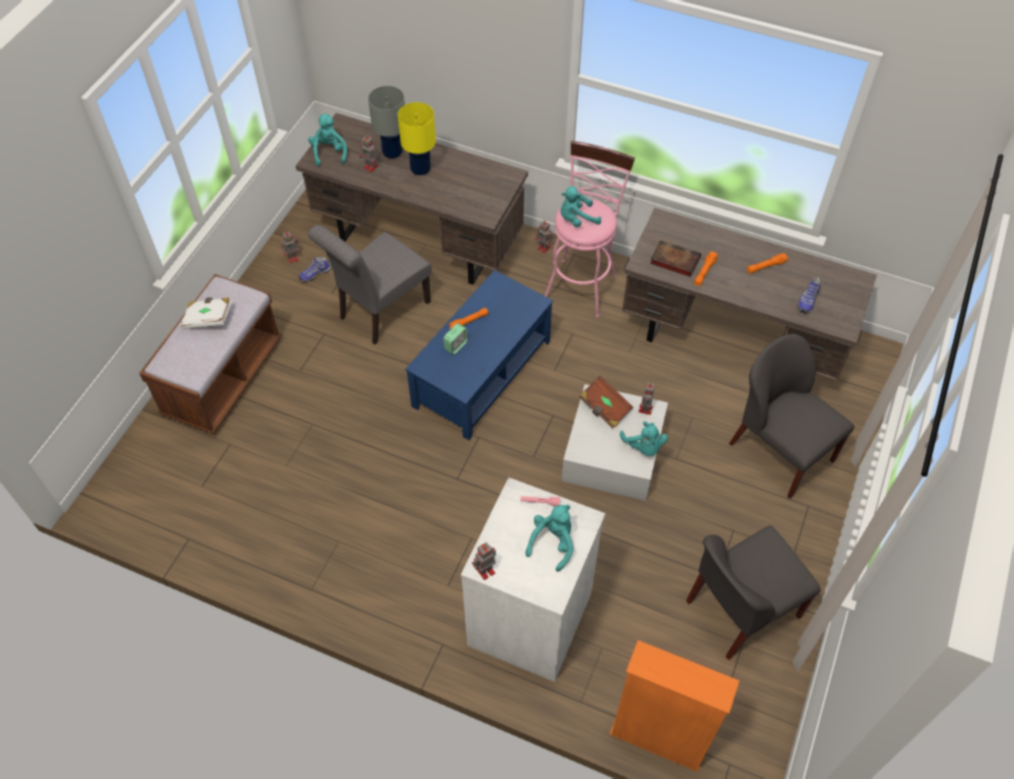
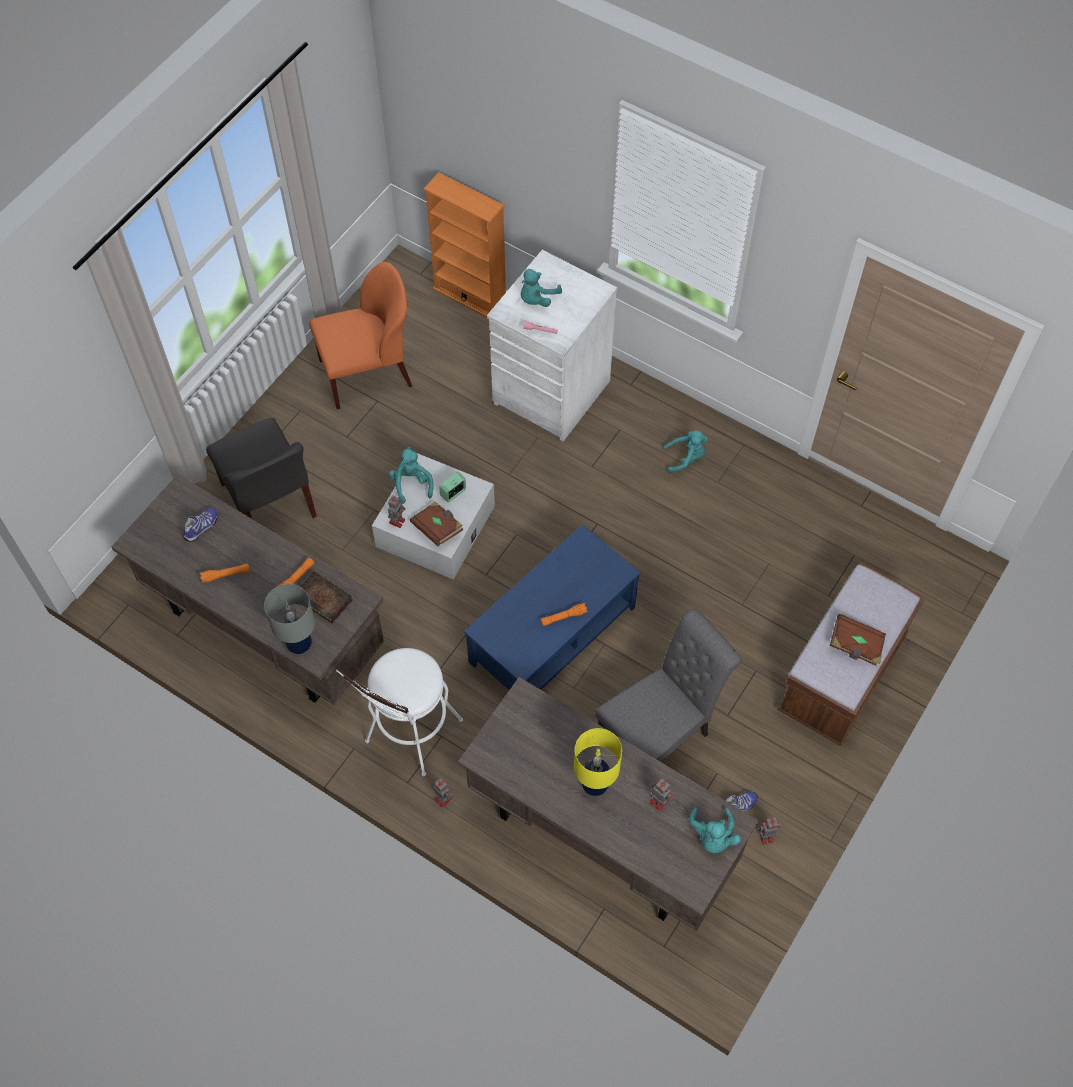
camera: 170 degrees left, 5 degrees up
white book [181,297,232,329] -> brown book [830,614,886,666]
grey table lamp [368,86,405,159] -> grey table lamp moved to [264,584,315,654]
alarm clock [443,323,468,355] -> alarm clock moved to [440,472,466,502]
toy robot [472,542,496,580] -> none
pink stool [545,140,635,317] -> white stool [336,648,463,776]
turquoise plush toy [560,186,601,227] -> turquoise plush toy moved to [663,430,708,473]
grey chair [686,525,821,660] -> orange chair [309,262,412,409]

